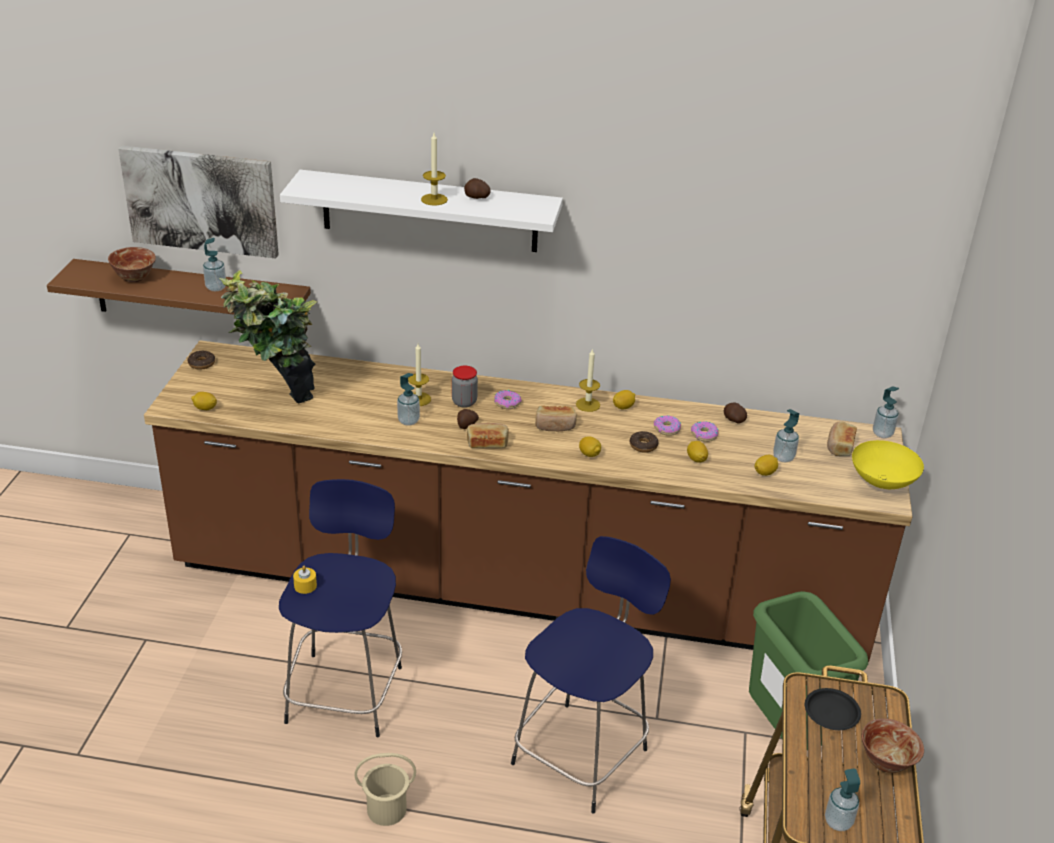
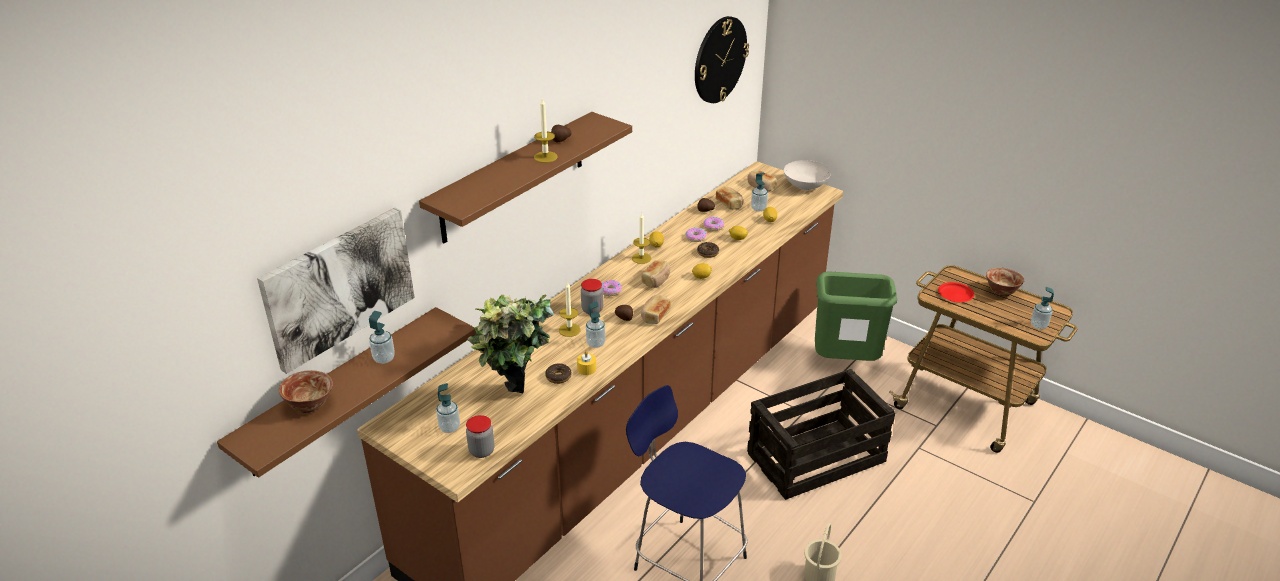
camera: 60 degrees left, 0 degrees up
donut [188,351,215,370] -> donut moved to [545,363,572,384]
lemon [191,392,217,410] -> jar [466,415,494,458]
white shelf [280,170,563,252] -> brown shelf [419,112,632,243]
yellow candle [293,566,317,594] -> yellow candle moved to [577,351,596,375]
blue stool [511,536,671,813] -> crate [747,369,895,500]
black plate [805,688,861,730] -> red plate [938,282,974,302]
yellow bowl [852,440,924,489] -> white bowl [784,160,831,190]
soap dispenser [873,387,899,438] -> soap dispenser moved to [436,383,460,433]
none -> wall clock [695,16,749,103]
none -> bread [716,186,744,209]

